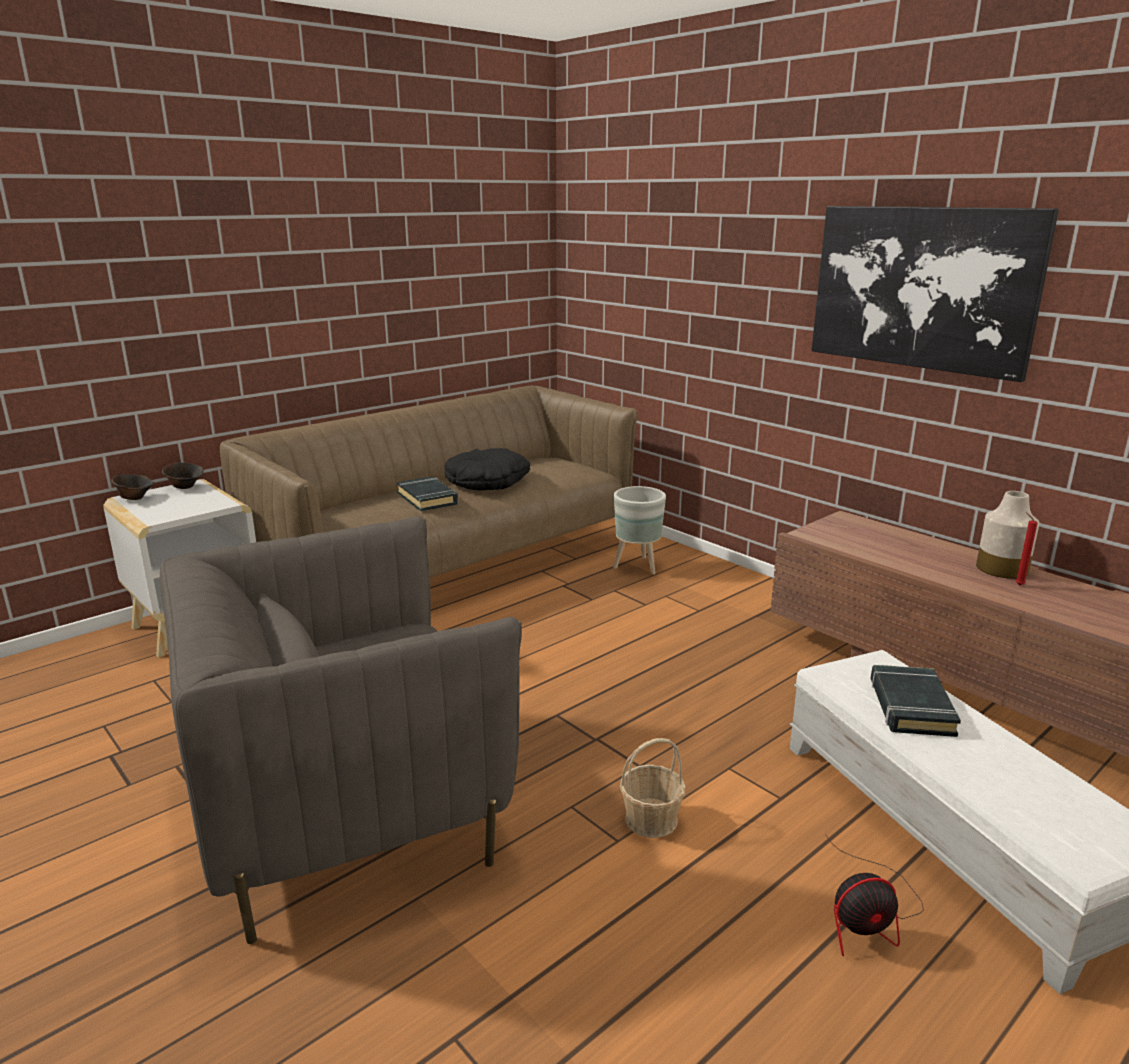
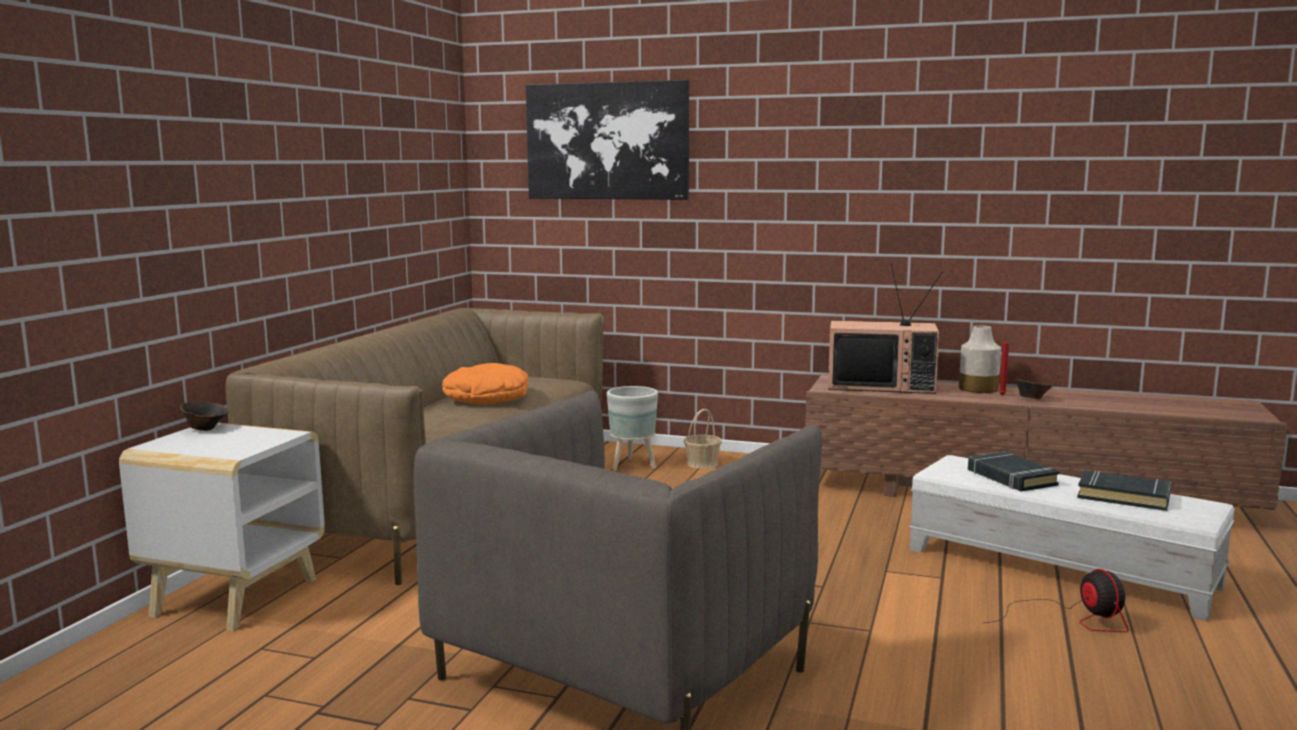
camera: 30 degrees left, 10 degrees down
brown bowl [111,474,154,500] -> brown bowl moved to [1015,379,1052,400]
black book [397,476,458,511] -> black book moved to [1077,470,1171,511]
black pillow [444,448,530,490] -> orange pillow [442,363,528,405]
basket [620,738,686,838] -> basket moved to [684,409,722,469]
picture [812,206,1059,382] -> picture moved to [526,80,689,200]
fan [825,834,924,956] -> fan turned 60 degrees counterclockwise [984,569,1128,632]
none -> television [828,264,943,394]

